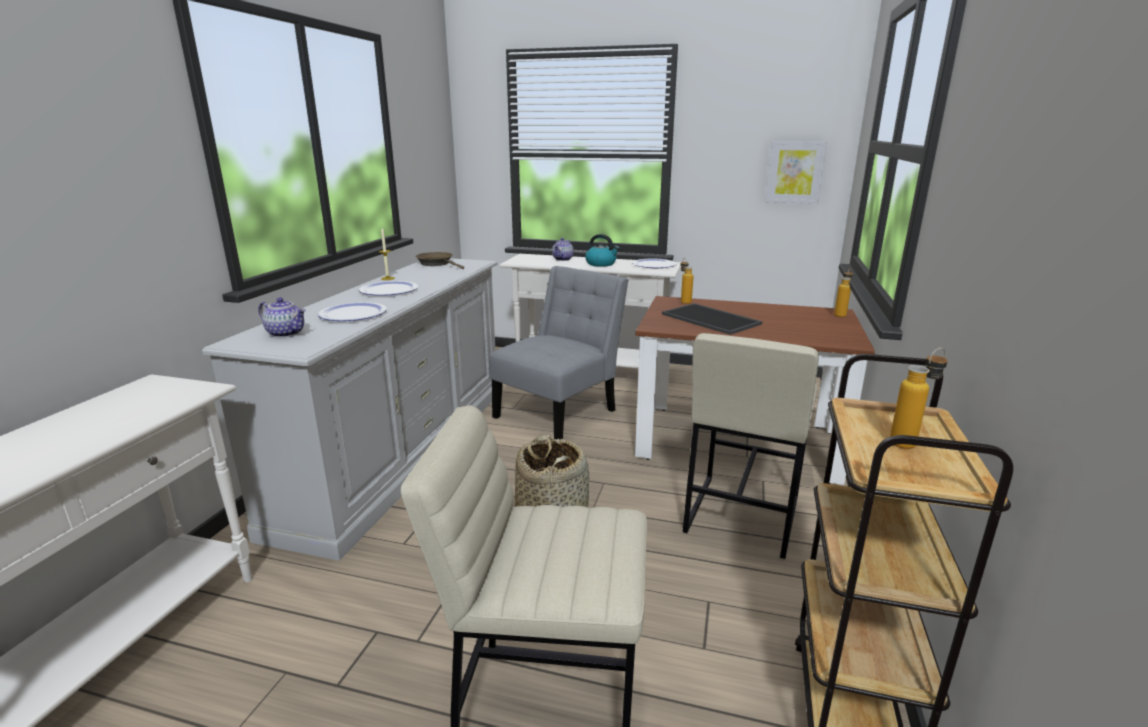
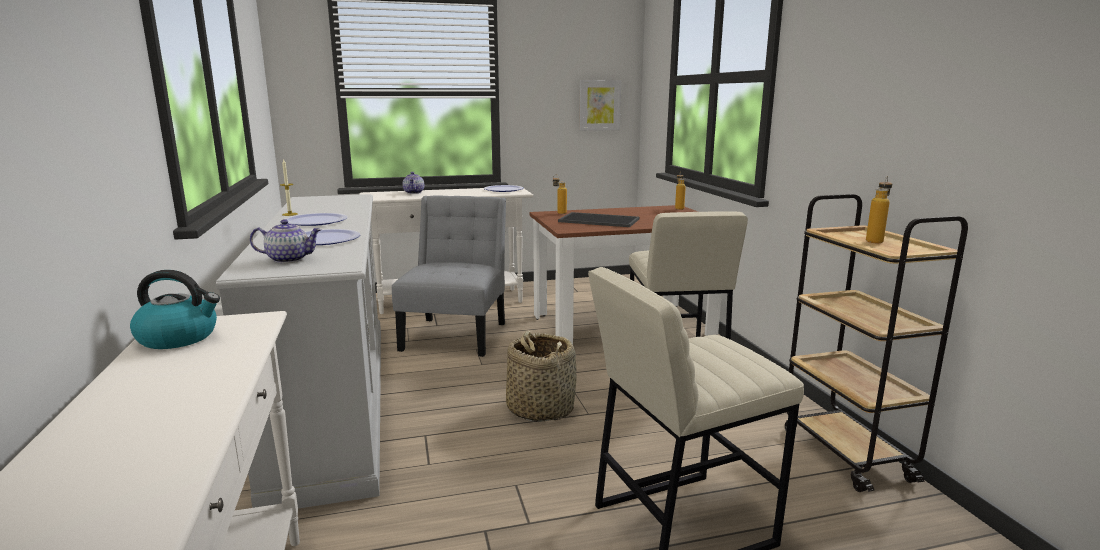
camera: 30 degrees left, 5 degrees down
brown frying pan [415,252,464,269] -> none
kettle [585,234,620,267] -> kettle moved to [130,270,220,349]

